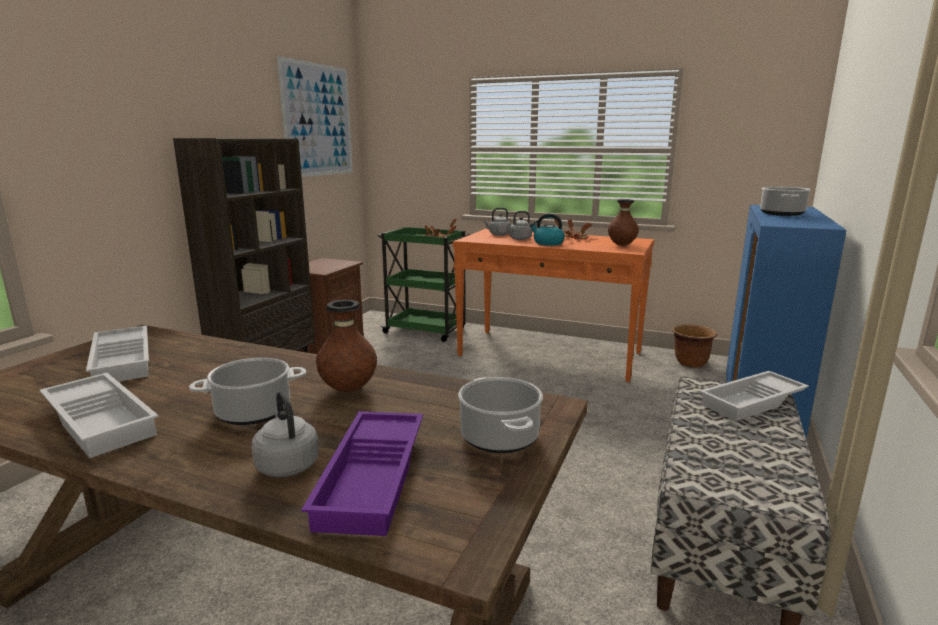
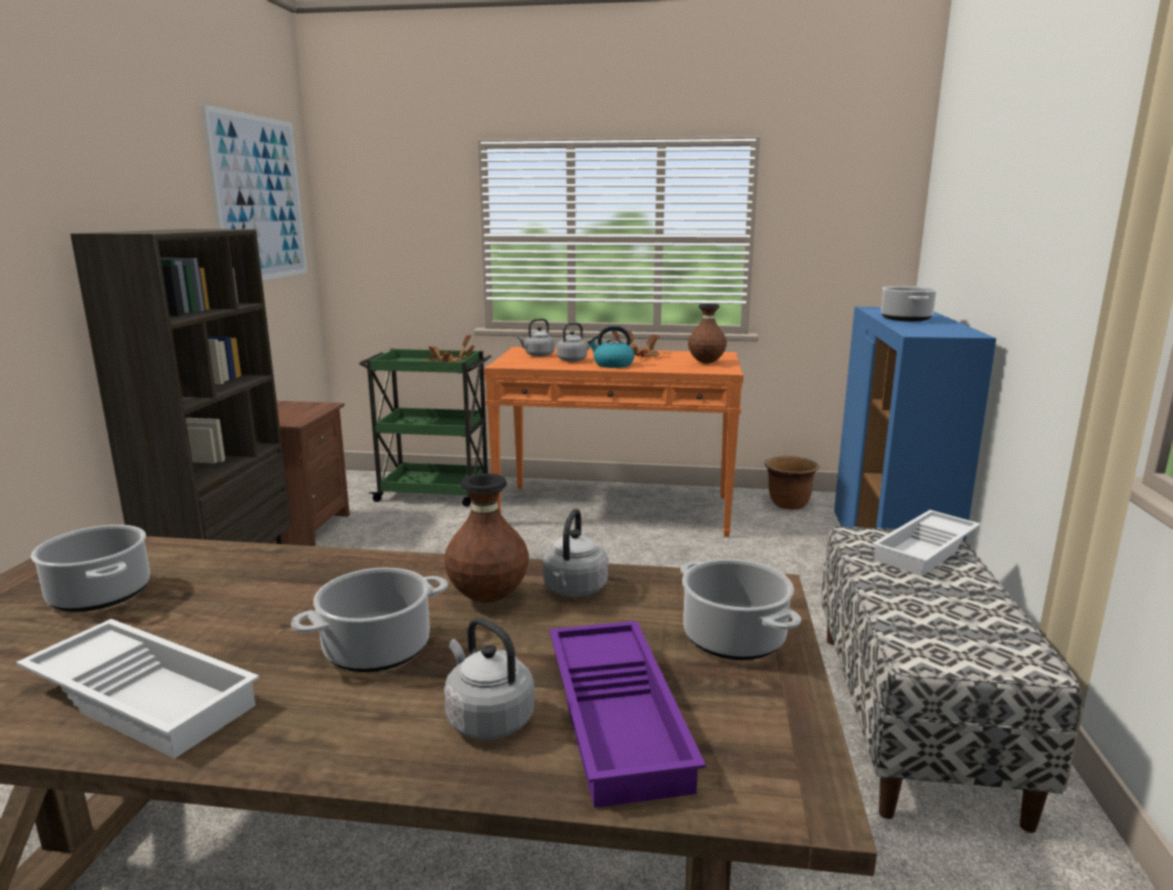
camera: 15 degrees left, 0 degrees up
white tray [86,325,149,382] -> cooking pot [31,525,150,612]
none -> grey kettle [543,509,608,597]

